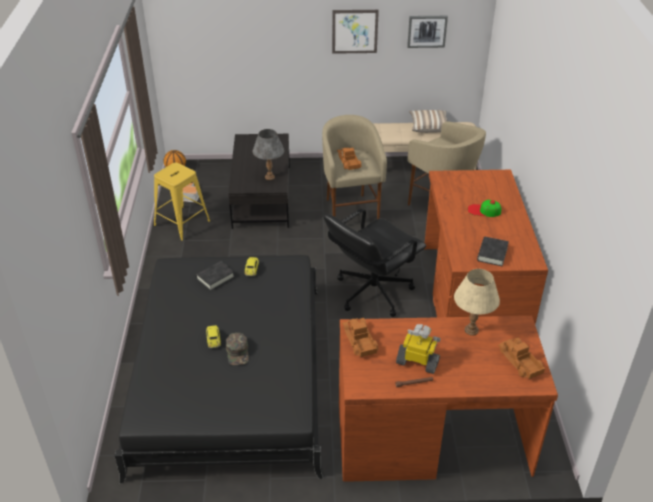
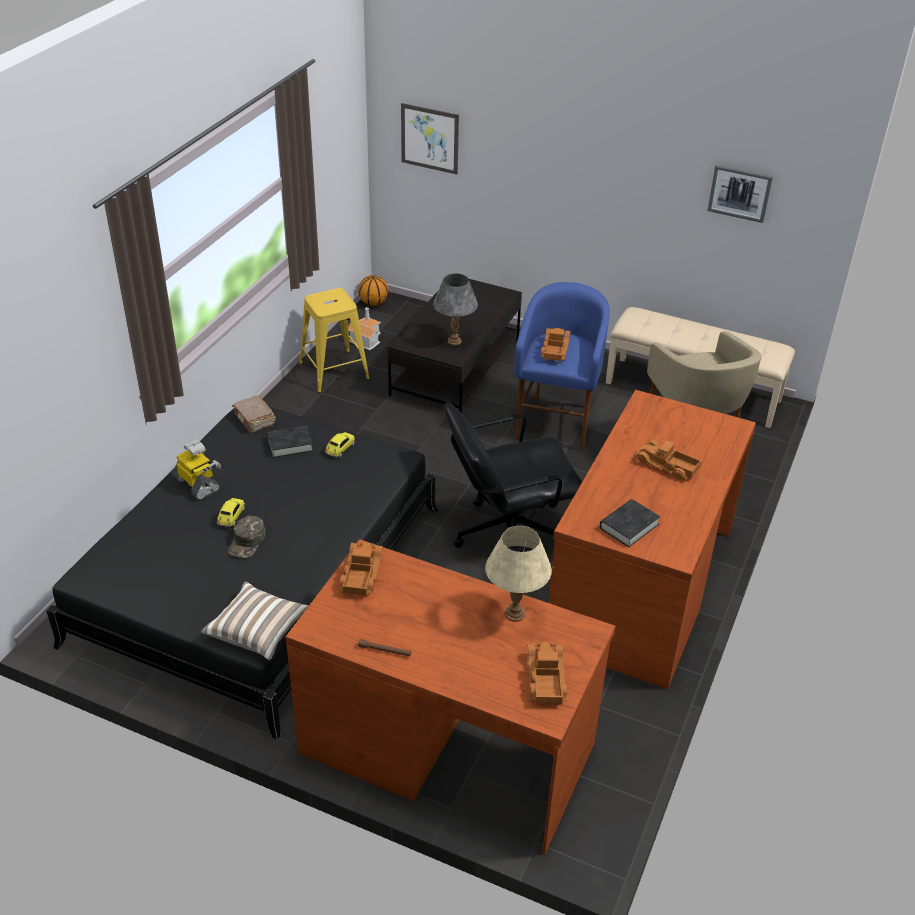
camera: 25 degrees right, 0 degrees up
beige stool [322,115,387,219] -> blue stool [515,282,610,451]
picture [332,10,379,54] -> picture moved to [401,103,459,174]
toy robot [396,324,441,374] -> toy robot moved to [172,440,221,500]
pillow [409,110,447,133] -> pillow moved to [201,582,309,660]
cap [467,200,501,217] -> toy truck [636,439,701,480]
none -> brown book [232,395,276,433]

